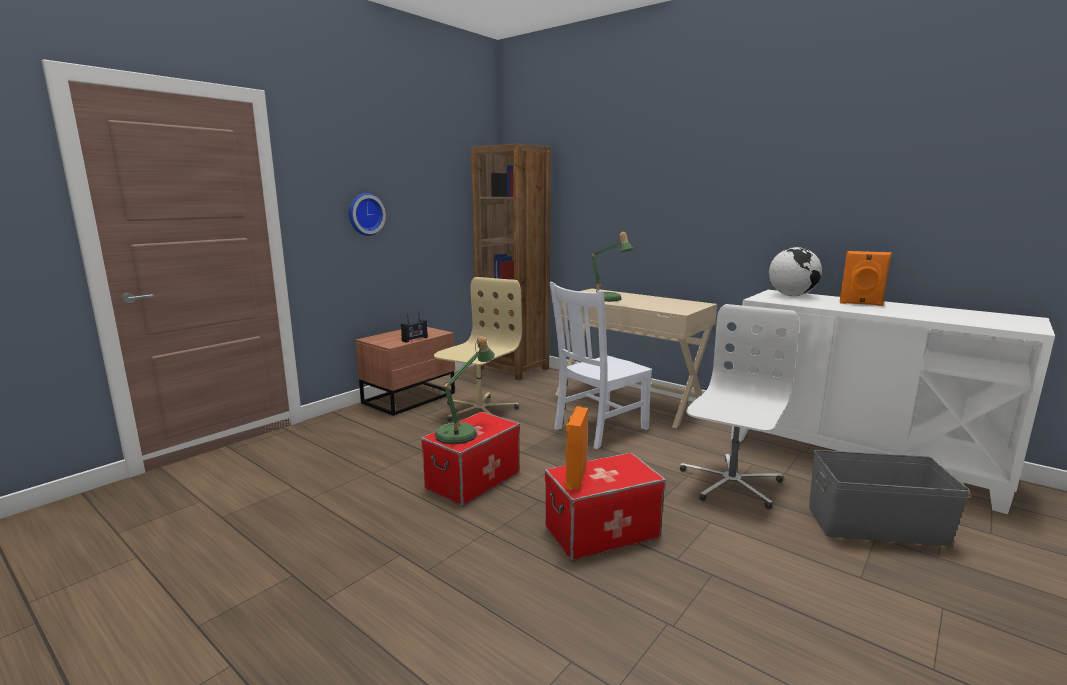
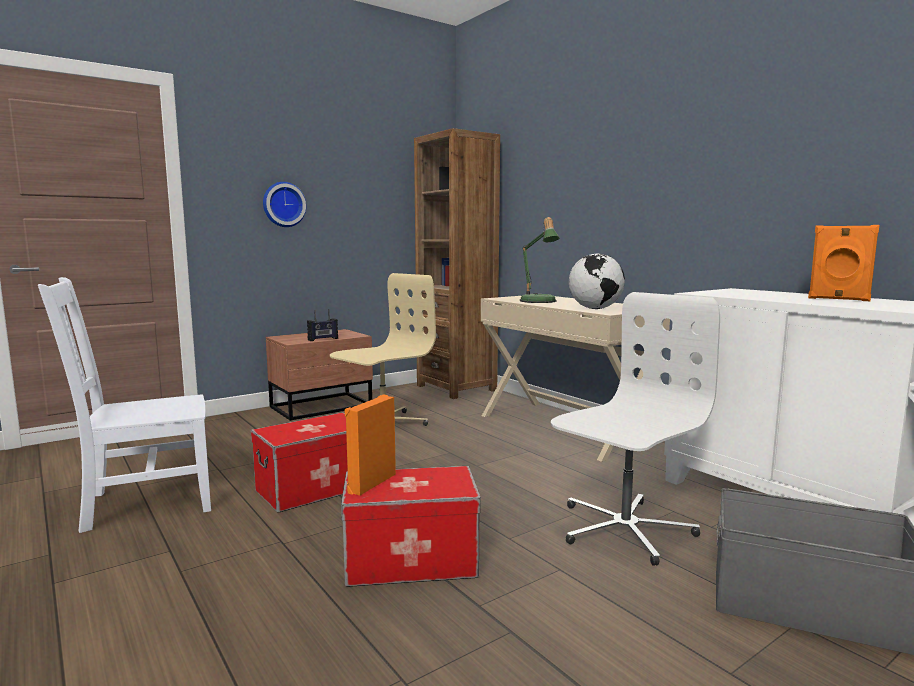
camera: 15 degrees right, 5 degrees down
table lamp [435,336,495,445] -> none
white chair [549,282,652,449] -> white chair moved to [38,277,211,533]
globe [769,247,822,296] -> globe moved to [569,254,625,309]

